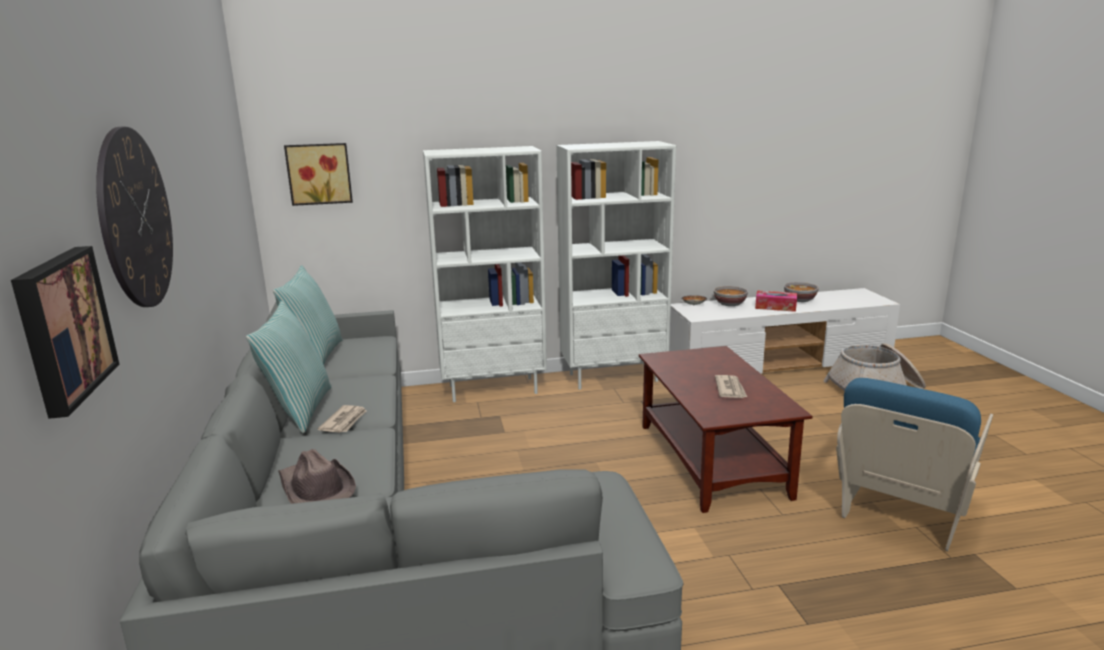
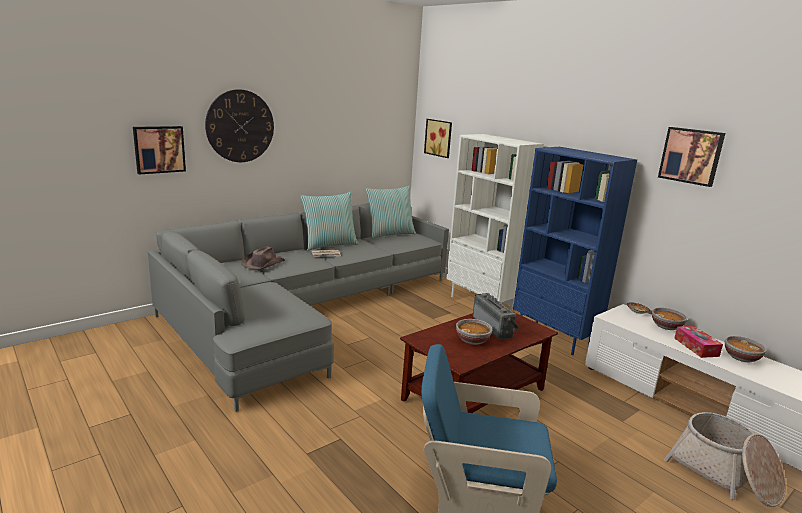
camera: 60 degrees right, 0 degrees up
white bookcase [556,141,676,390] -> blue bookcase [513,147,637,355]
newspaper [715,375,747,398] -> bowl [456,319,492,345]
none -> radio [473,293,519,340]
none -> picture [658,127,725,187]

